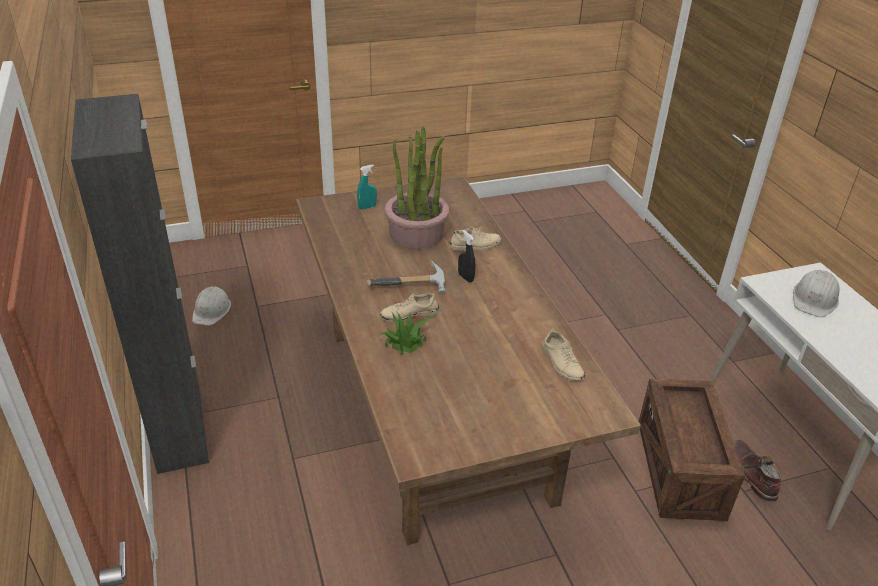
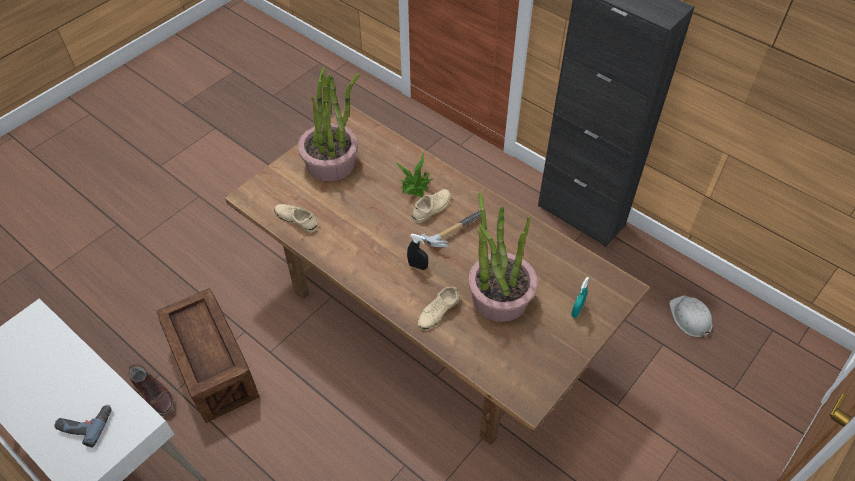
camera: 150 degrees right, 15 degrees up
white hard hat [793,270,839,317] -> power drill [55,405,112,447]
none -> potted plant [298,66,360,182]

